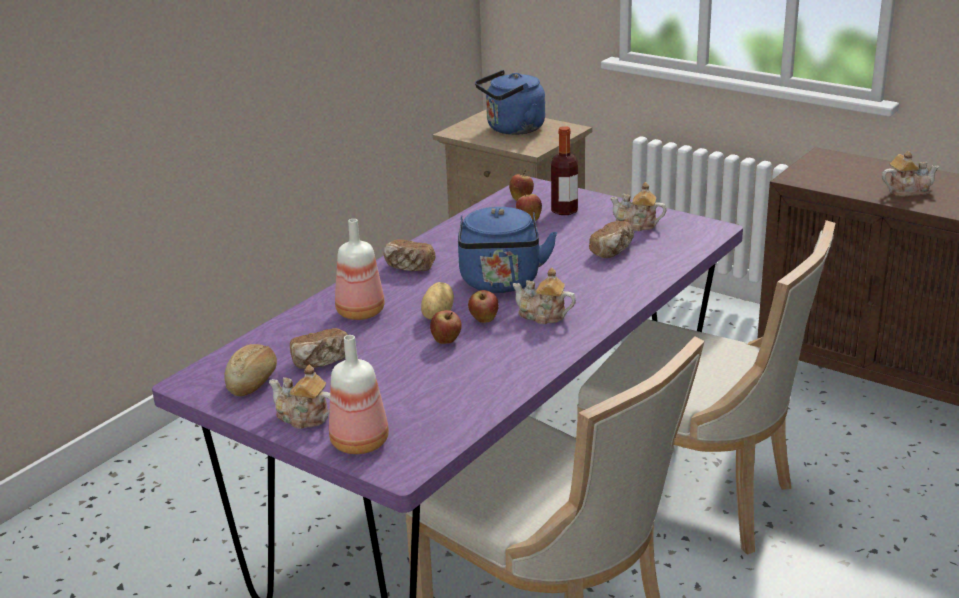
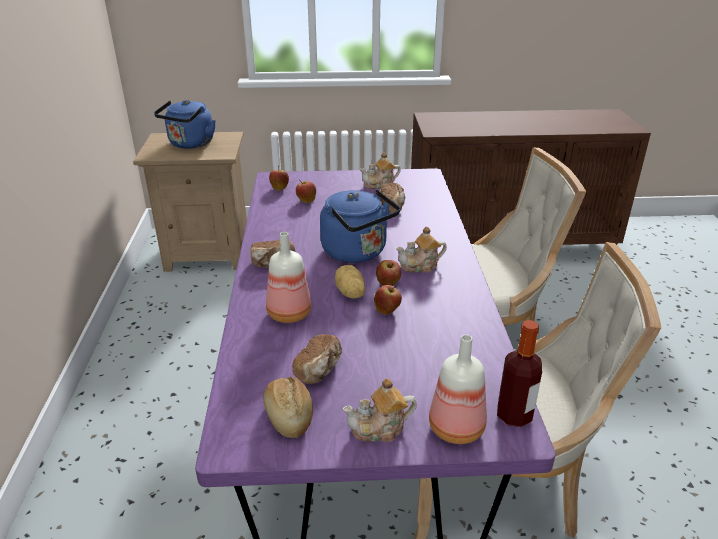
camera: 40 degrees left, 5 degrees up
bottle [551,126,578,215] -> bottle moved to [497,320,542,427]
teapot [882,151,939,196] -> none

